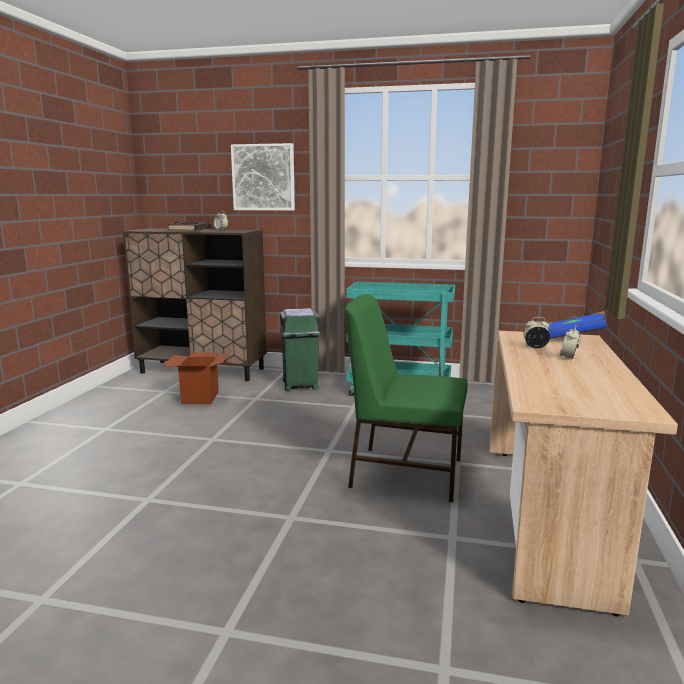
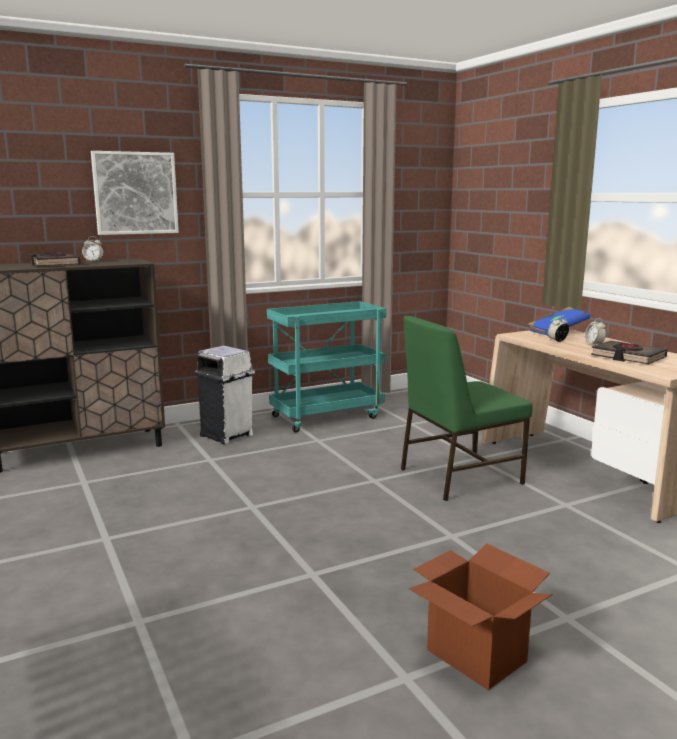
camera: 40 degrees left, 0 degrees up
cardboard box [163,352,230,404] -> cardboard box moved to [409,544,553,690]
green trash can [280,308,320,391] -> white trash can [195,346,255,444]
none -> black book [591,341,668,364]

